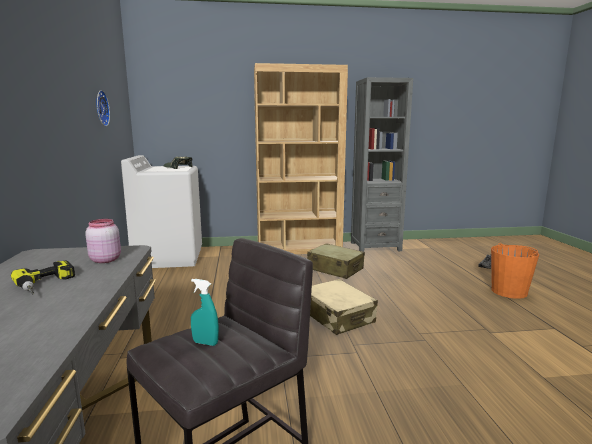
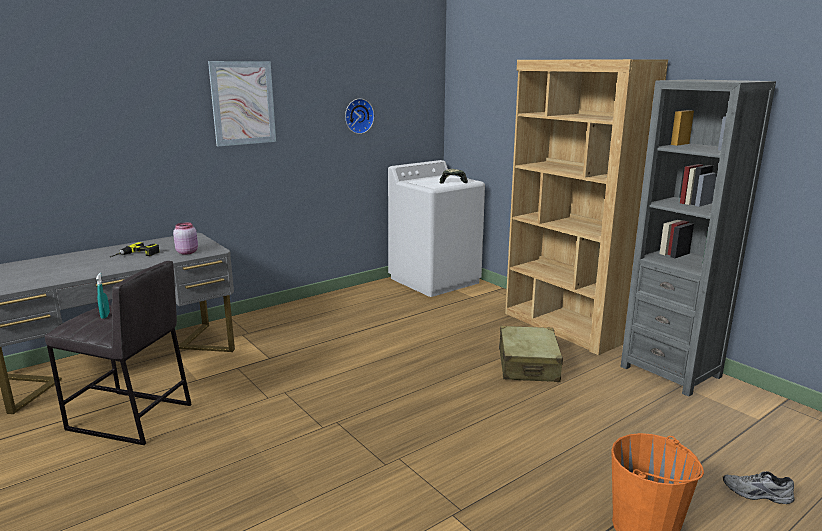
camera: 60 degrees right, 5 degrees up
beige suitcase [310,279,378,335] -> none
none -> picture [208,61,276,146]

